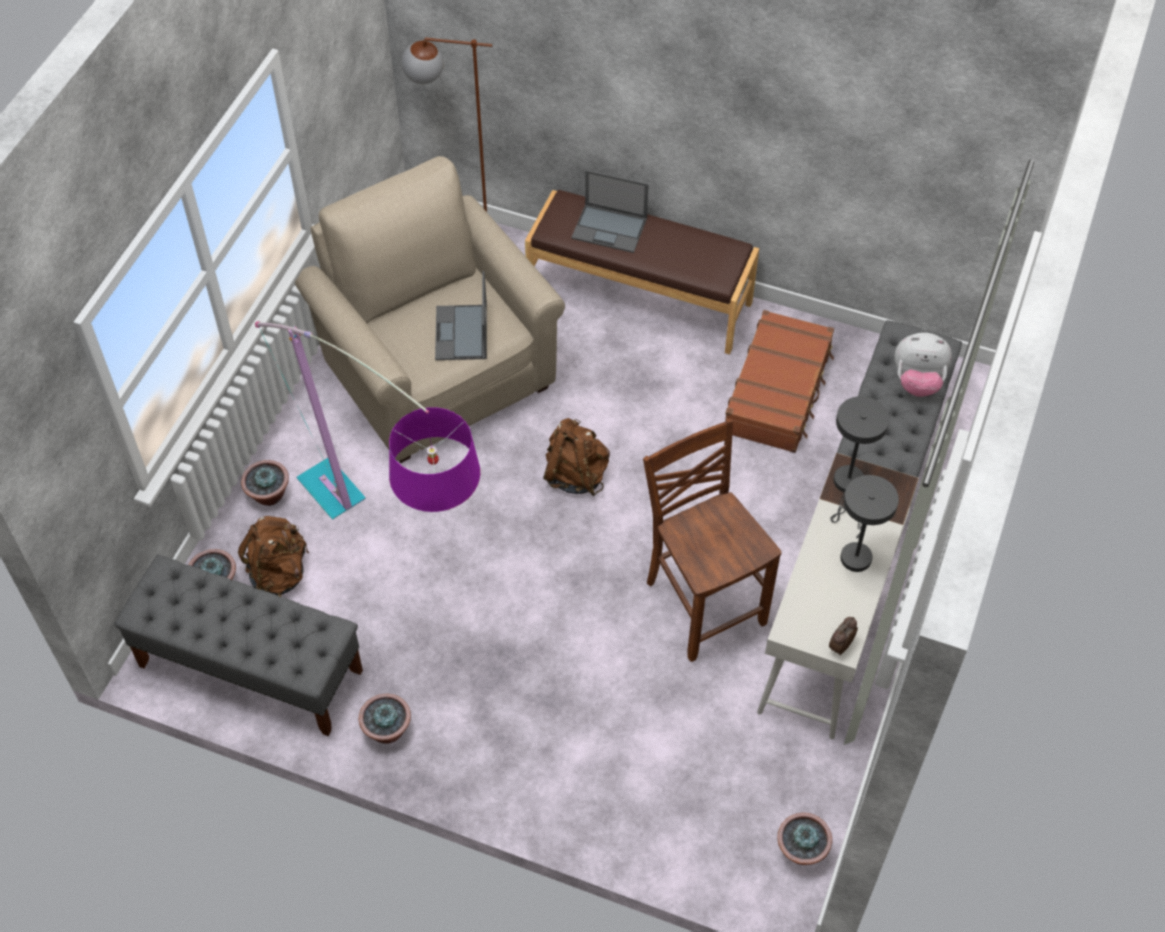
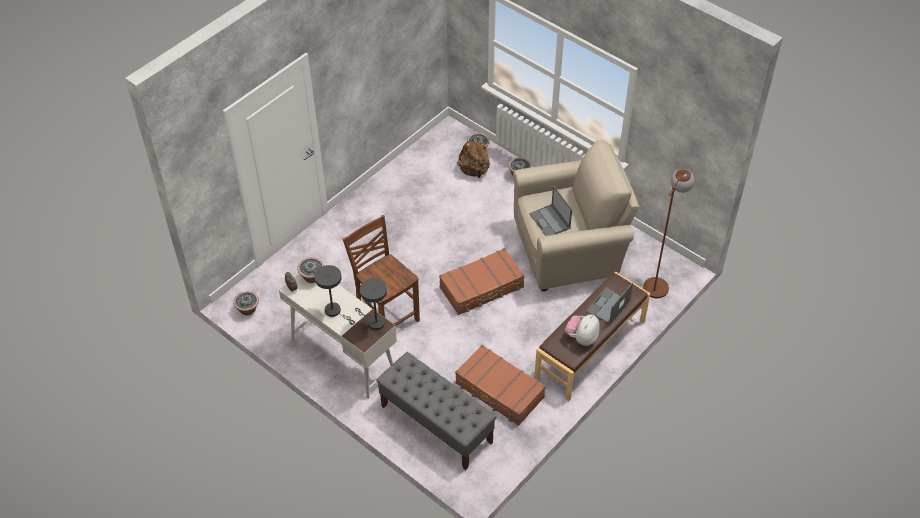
camera: 110 degrees right, 5 degrees down
grey bench [114,555,363,736] -> none
floor lamp [255,321,480,520] -> none
potted plant [358,694,411,744] -> potted plant moved to [297,257,324,283]
laptop [435,271,487,360] -> laptop turned 135 degrees counterclockwise [529,186,572,236]
brown backpack [543,418,610,496] -> brown suitcase [439,248,525,315]
brown chair [643,418,782,662] -> brown chair turned 120 degrees counterclockwise [343,215,420,326]
plush toy [894,333,952,397] -> plush toy moved to [565,315,600,346]

